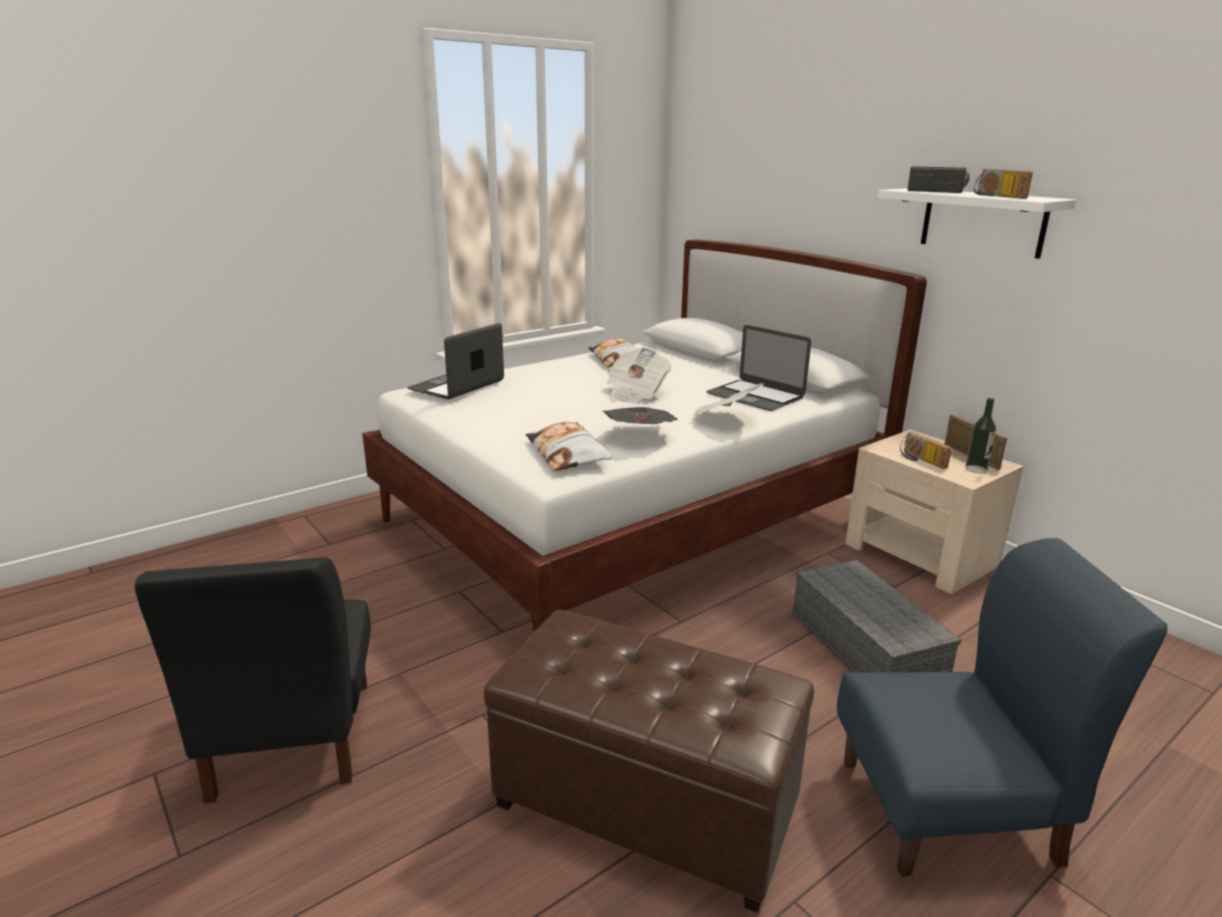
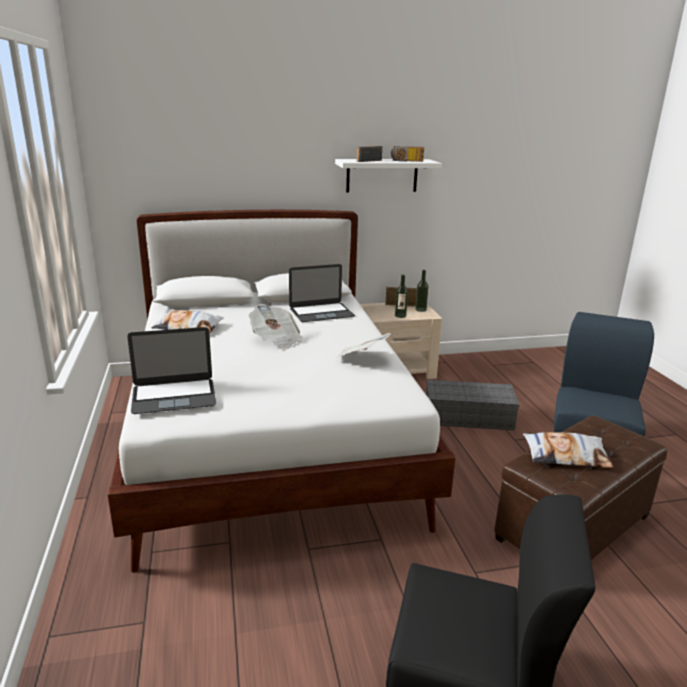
camera: 65 degrees left, 0 degrees up
laptop [407,323,504,399] -> laptop turned 75 degrees counterclockwise [127,327,216,414]
pillow [526,421,612,471] -> pillow moved to [523,432,614,468]
newspaper [692,383,764,417] -> none
radio [900,432,952,469] -> bottle [395,275,408,318]

